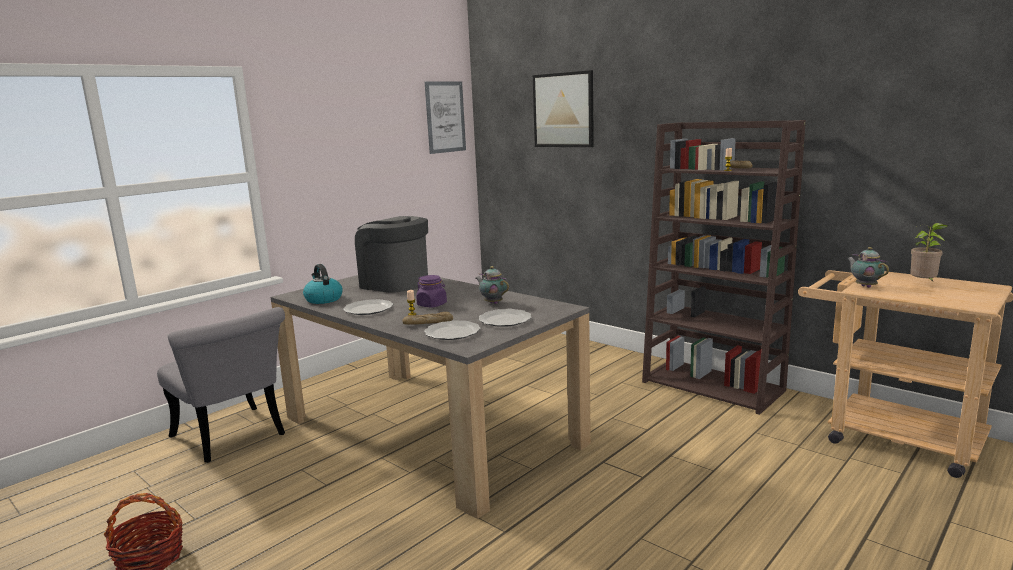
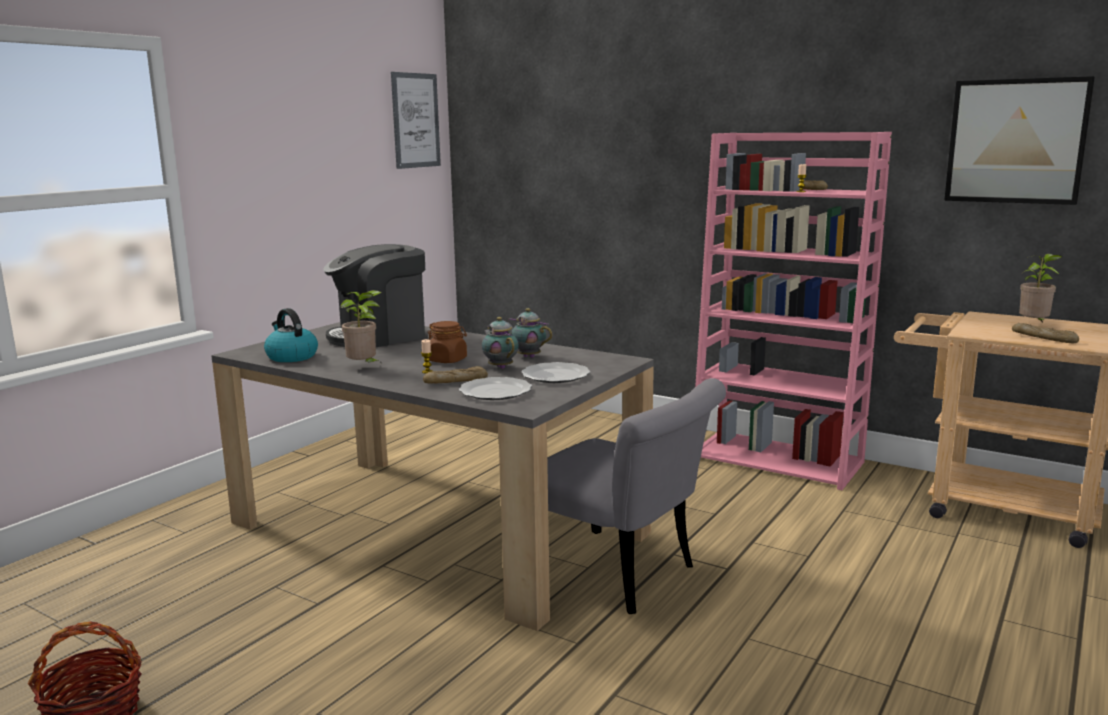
camera: 10 degrees left, 0 degrees up
grey chair [157,307,285,463] -> grey chair moved to [547,378,726,614]
plate [343,299,393,315] -> potted plant [340,290,381,362]
coffee machine [355,216,428,292] -> coffee machine turned 60 degrees counterclockwise [323,244,425,347]
purple jar [416,275,447,308] -> brown jar [428,321,467,363]
picture [533,70,594,147] -> picture moved to [944,76,1095,205]
brown bookcase [642,120,806,415] -> pink bookcase [695,132,892,490]
teapot [847,247,889,288] -> teapot moved to [481,317,519,369]
none -> bread [1012,323,1079,343]

